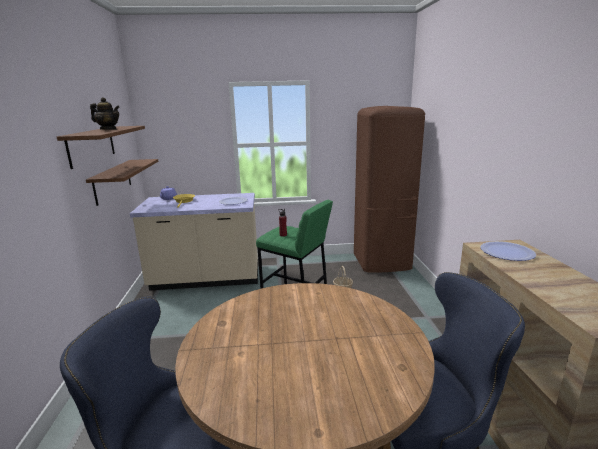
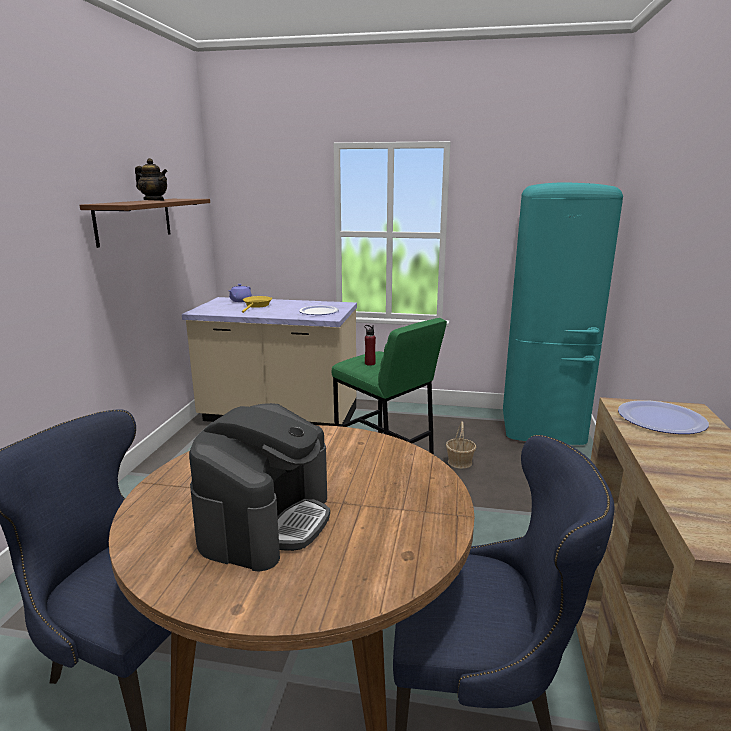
camera: 15 degrees right, 0 degrees up
brown shelf [86,159,158,206] -> none
brown fridge [354,106,425,273] -> turquoise fridge [503,182,623,445]
none -> coffee machine [189,403,330,572]

